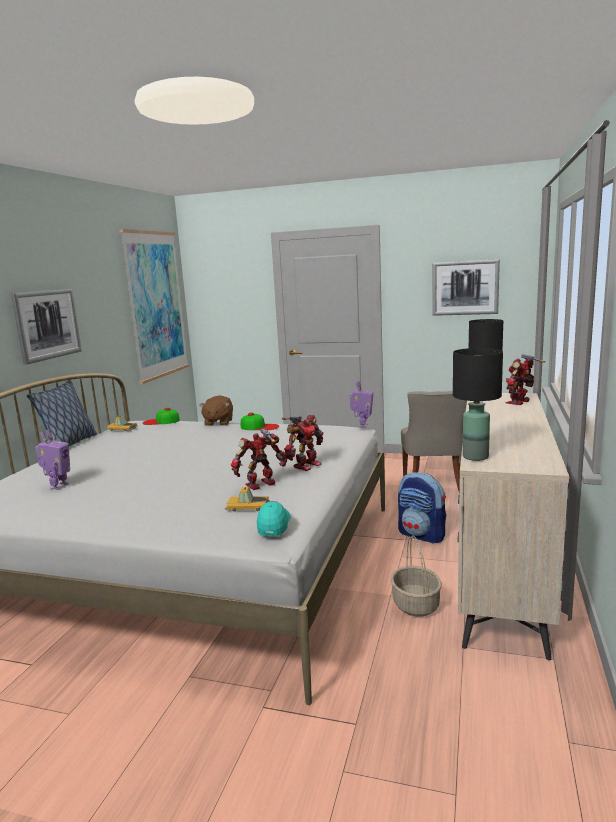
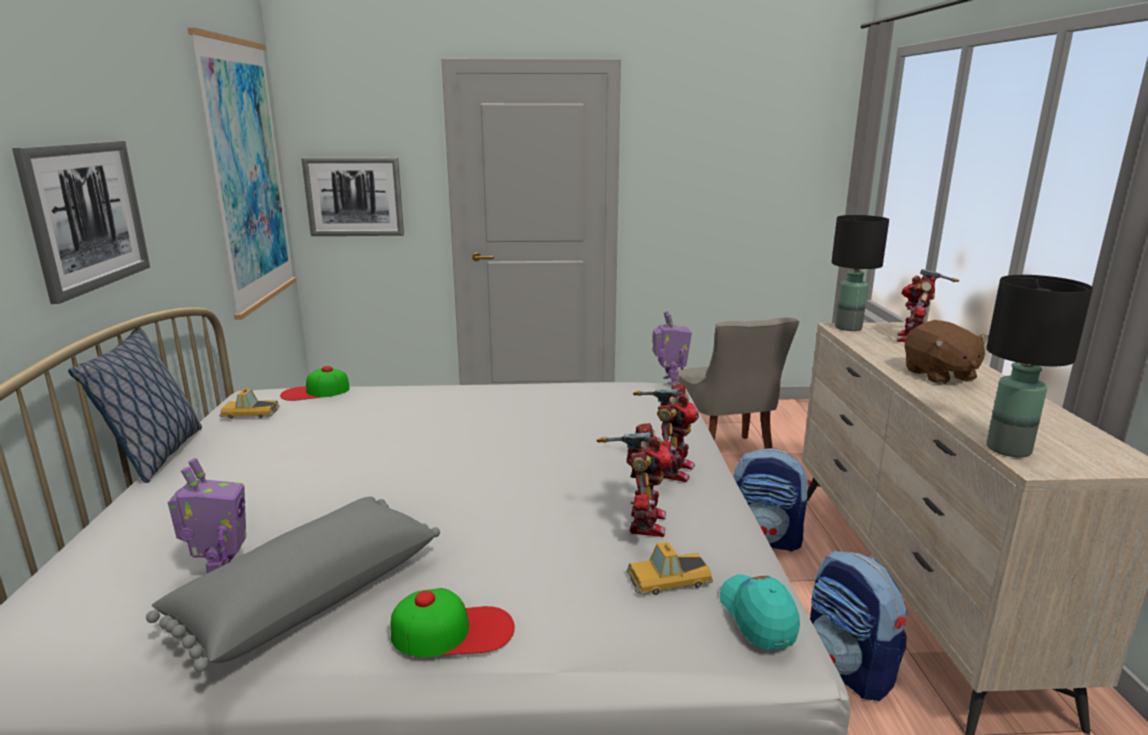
camera: 20 degrees left, 5 degrees up
brown plush toy [199,396,233,426] -> brown plush toy moved to [905,320,989,384]
toy robot [231,428,287,490] -> toy robot turned 150 degrees clockwise [597,423,673,537]
cap [241,413,279,430] -> cap moved to [391,588,515,657]
basket [391,536,442,617] -> backpack [810,550,907,701]
picture [433,259,500,316] -> picture moved to [301,157,404,236]
none -> grey pillow [146,497,440,672]

